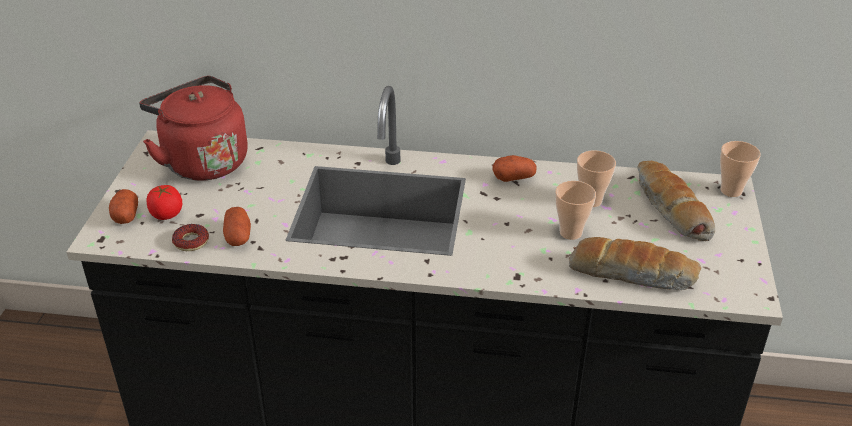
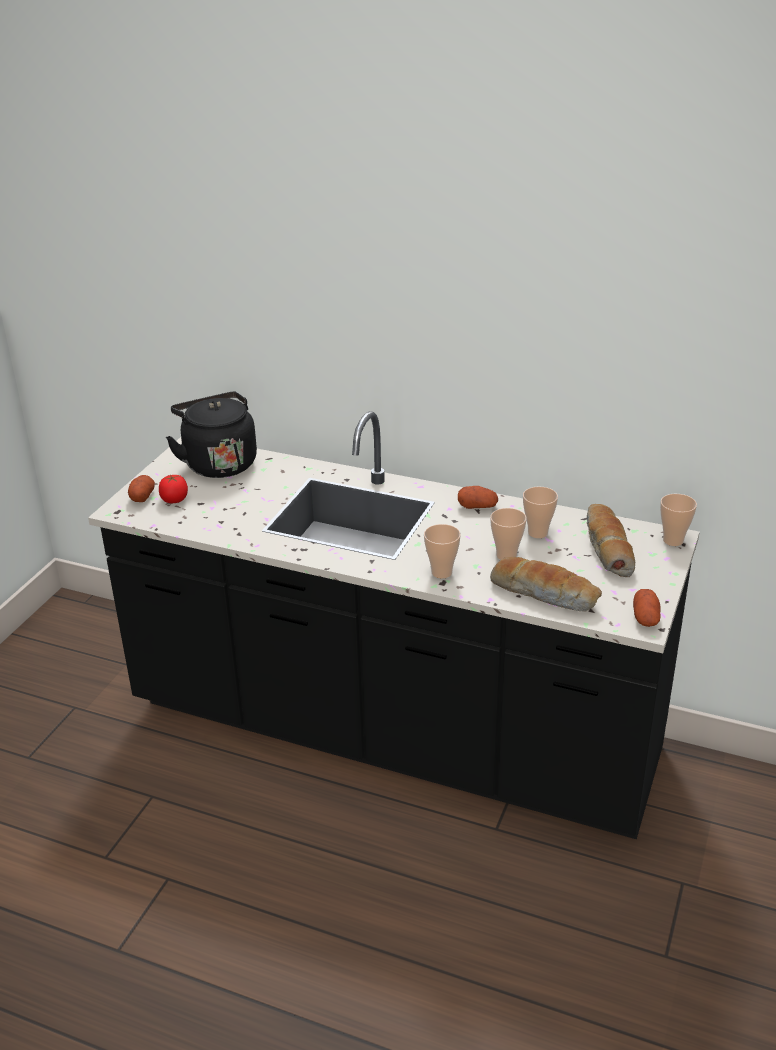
camera: 15 degrees right, 5 degrees down
red kettle [139,76,248,181] -> black kettle [166,392,257,478]
donut [172,224,209,251] -> none
potato [223,207,251,246] -> potato moved to [633,589,661,627]
none -> cup [424,524,461,578]

